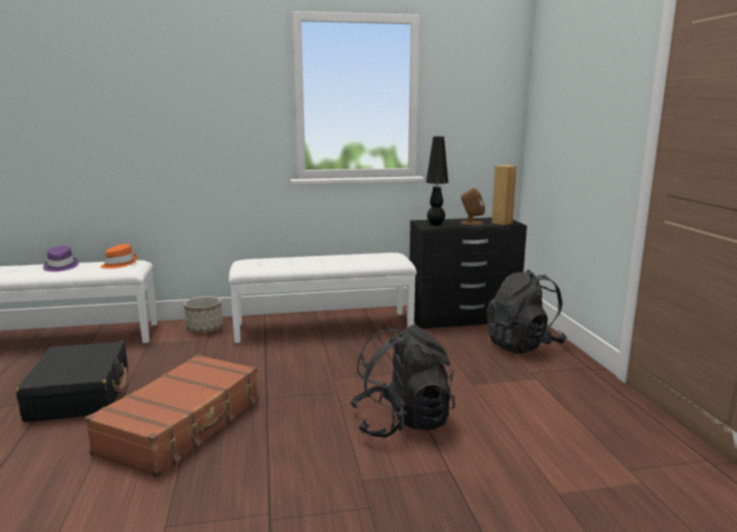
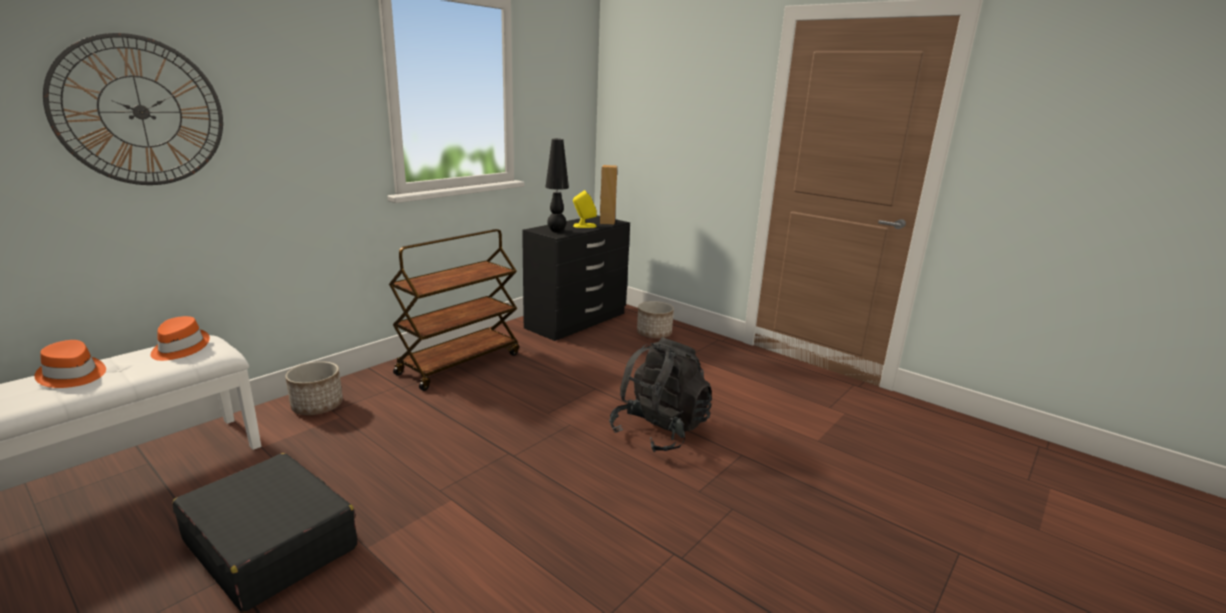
camera: 40 degrees left, 5 degrees up
purple hat [43,246,79,272] -> orange hat [35,340,106,388]
brown suitcase [85,354,259,477] -> none
white bench [229,253,417,343] -> brown cart [389,229,519,391]
brown speaker [461,188,485,225] -> yellow speaker [573,190,597,228]
black backpack [486,270,567,354] -> planter [637,301,674,338]
none -> wall clock [43,33,223,185]

